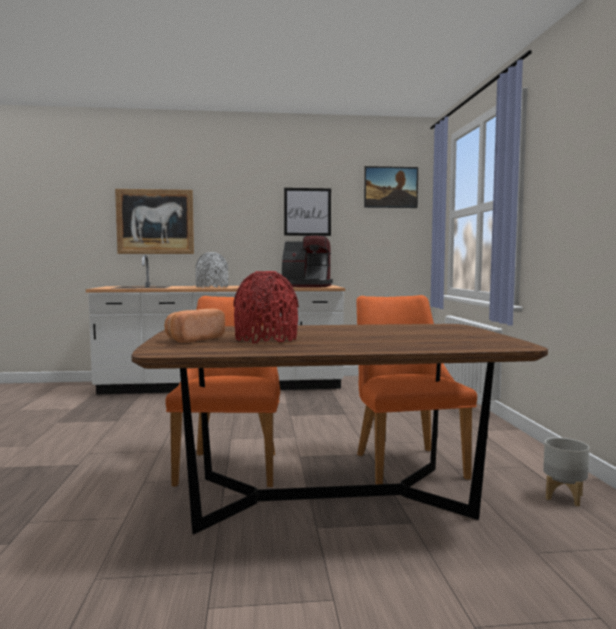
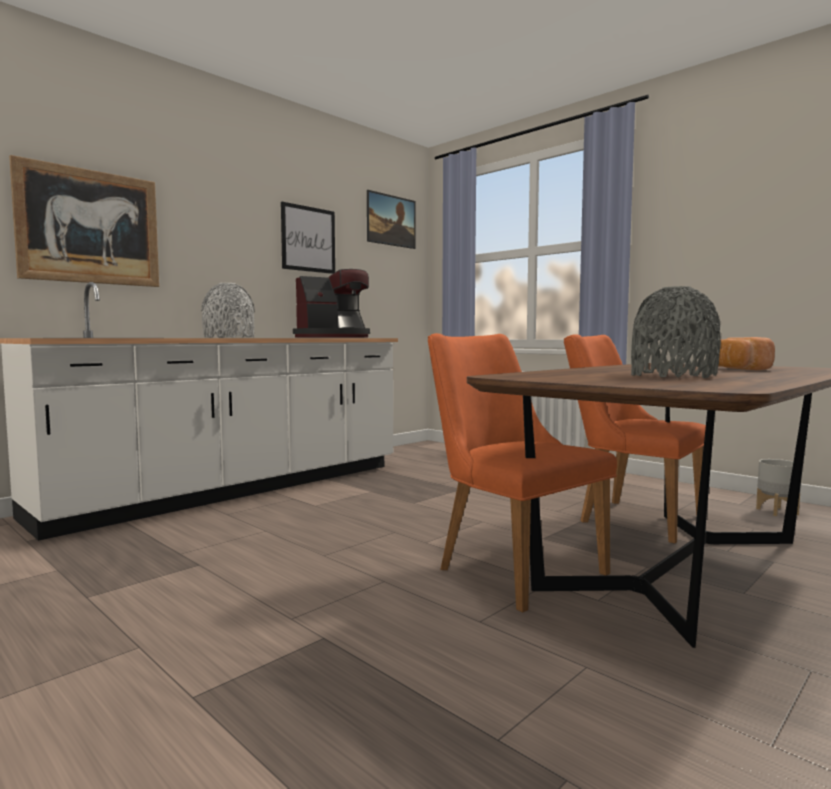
camera: 40 degrees left, 0 degrees up
bread [165,309,225,343] -> bread moved to [718,337,775,370]
red vase [233,271,299,343] -> grey vase [631,286,721,378]

